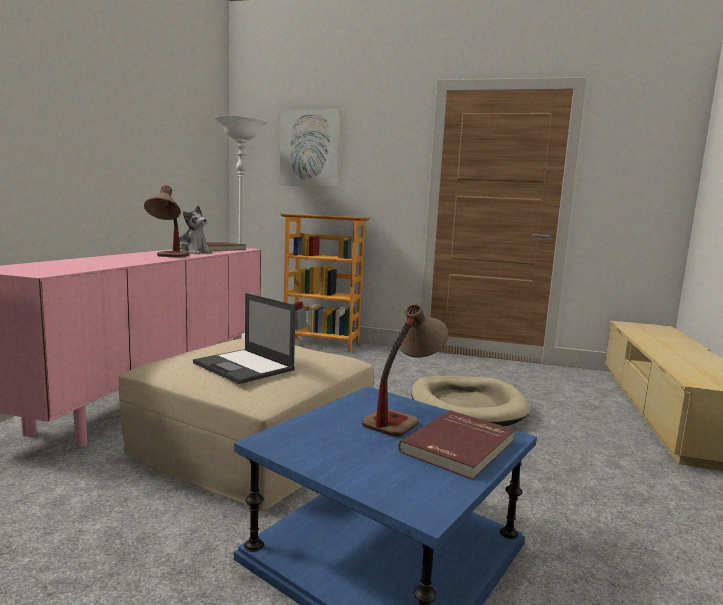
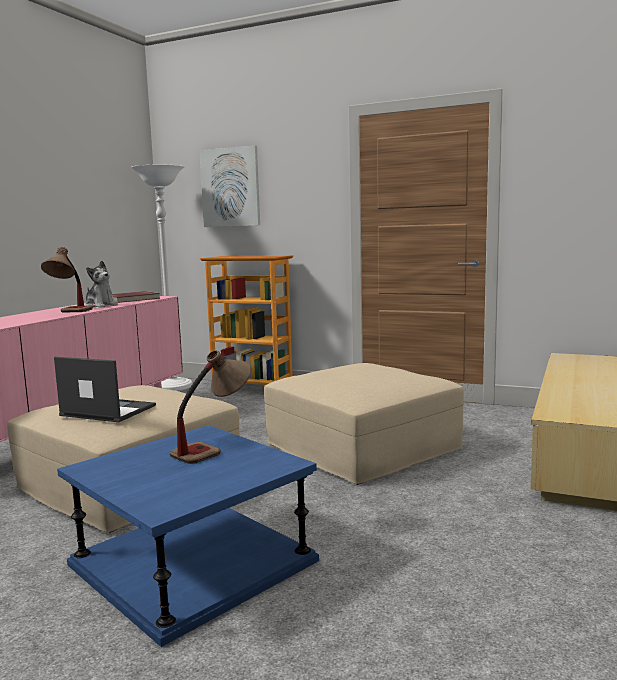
camera: 10 degrees right, 0 degrees up
laptop [193,293,296,384] -> laptop turned 150 degrees clockwise [54,357,156,422]
red book [398,410,515,480] -> none
beige dog bed [411,376,530,426] -> beige ottoman [264,363,464,485]

